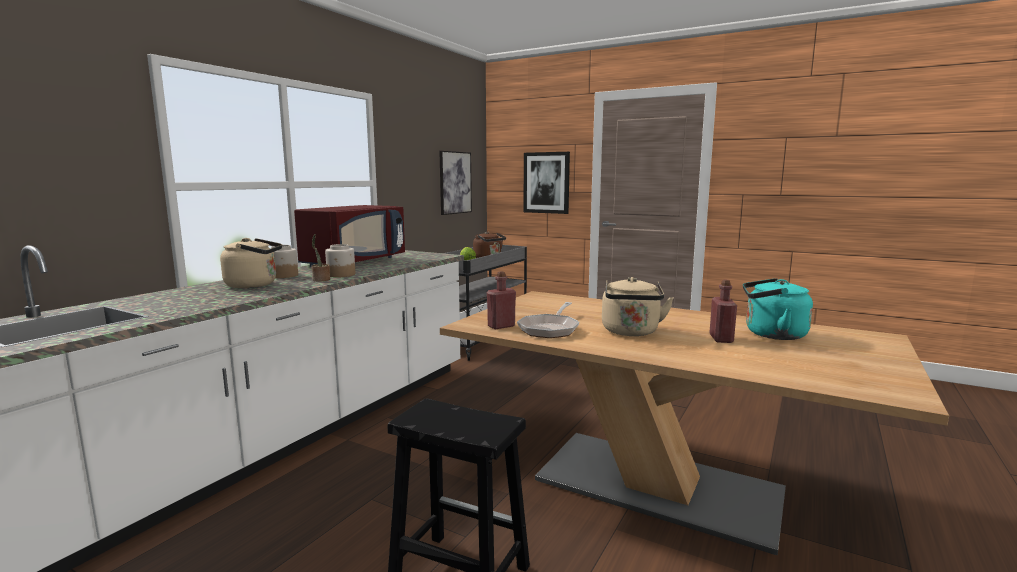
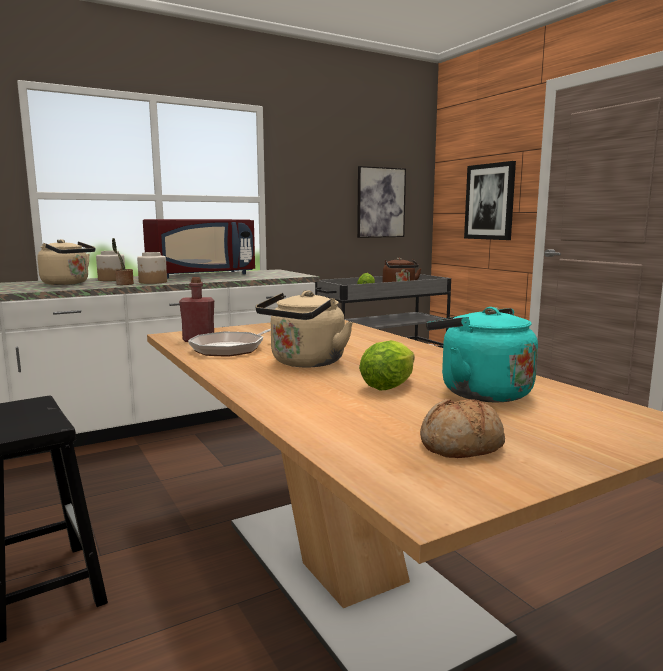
camera: 30 degrees right, 0 degrees up
red bottle [709,280,737,343] -> lettuce [359,340,415,391]
none -> bread [420,399,505,458]

